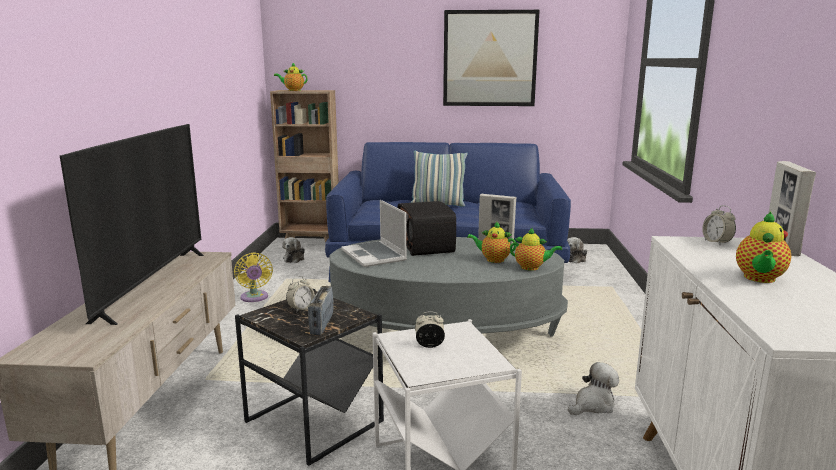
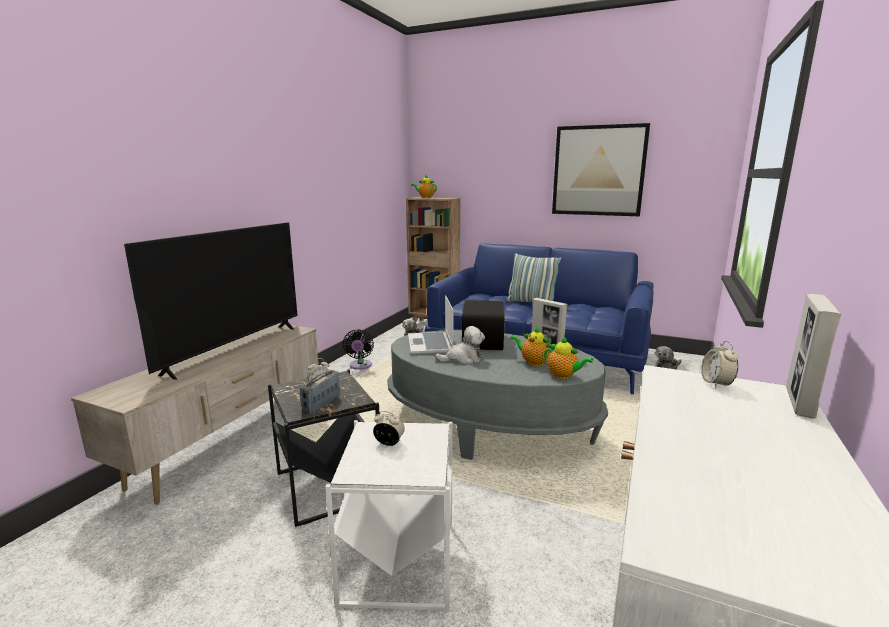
camera: 20 degrees right, 0 degrees up
yellow fan [234,252,273,302] -> black fan [343,329,374,370]
plush toy [568,362,619,415] -> plush toy moved to [435,326,485,365]
teapot [736,211,791,283] -> none

